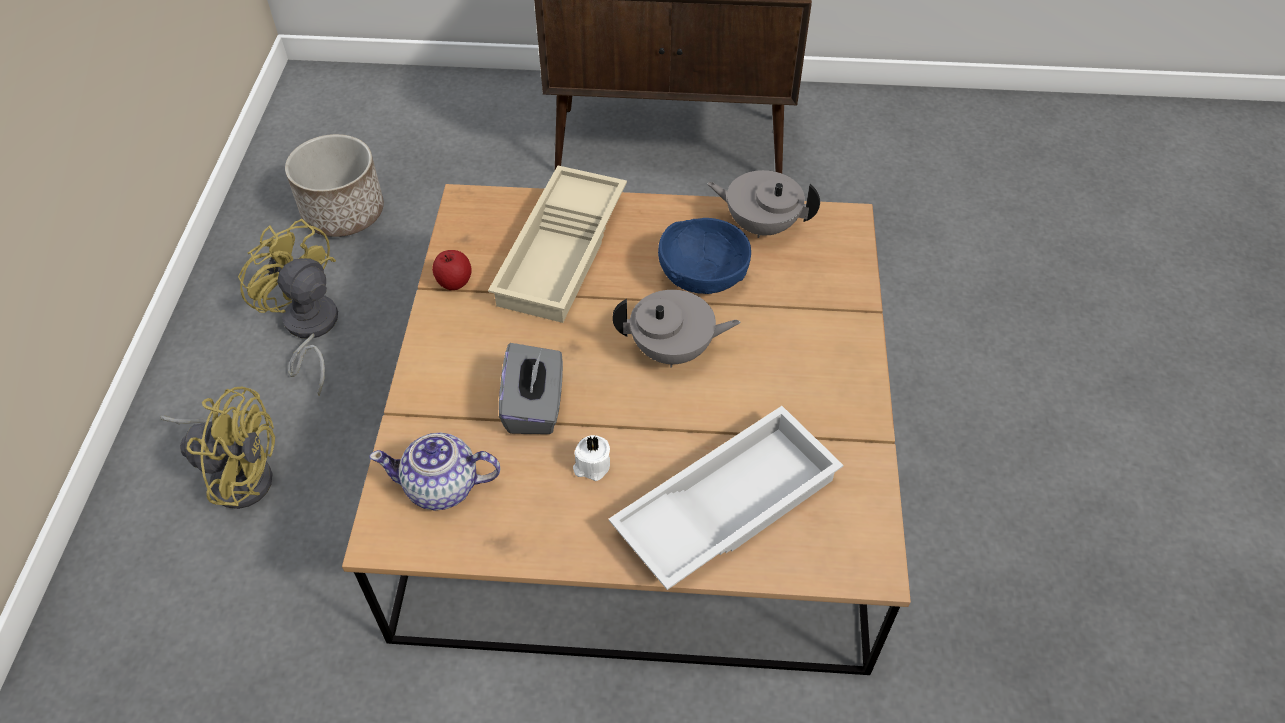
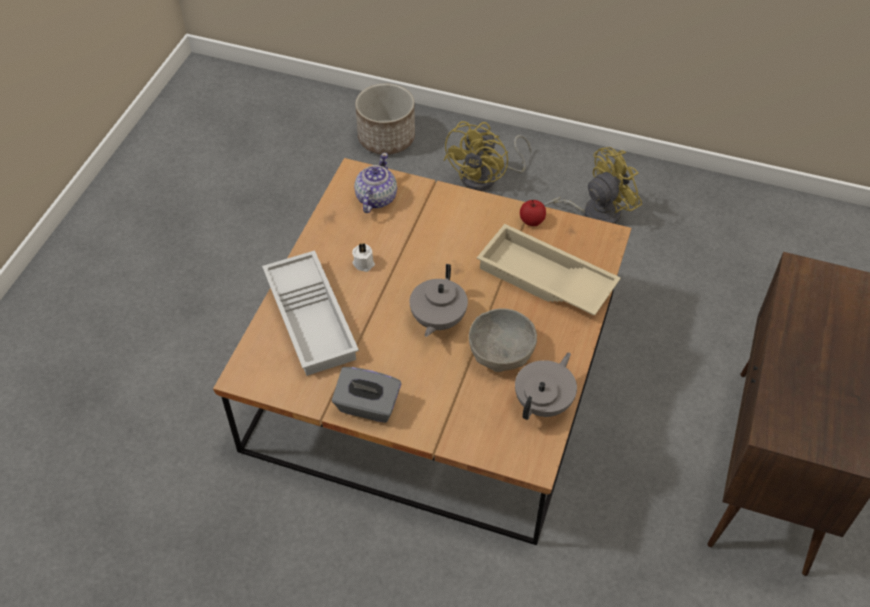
camera: 105 degrees right, 0 degrees up
planter [285,134,384,237] -> planter moved to [355,83,415,155]
grey tissue box [499,343,563,434] -> grey tissue box moved to [332,367,401,423]
blue bowl [658,218,751,294] -> grey bowl [469,308,537,372]

